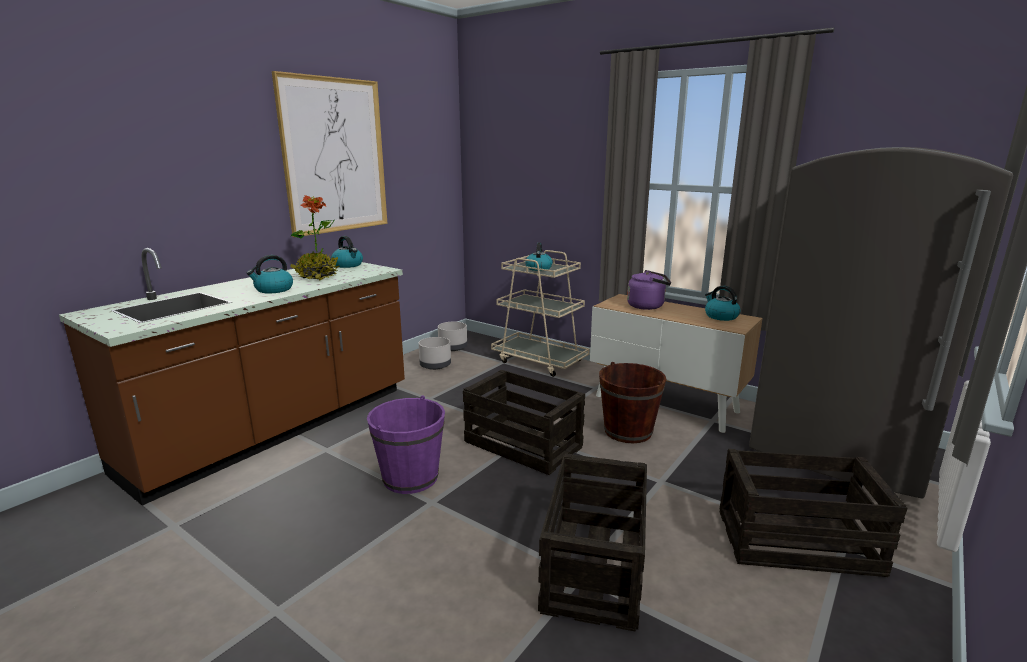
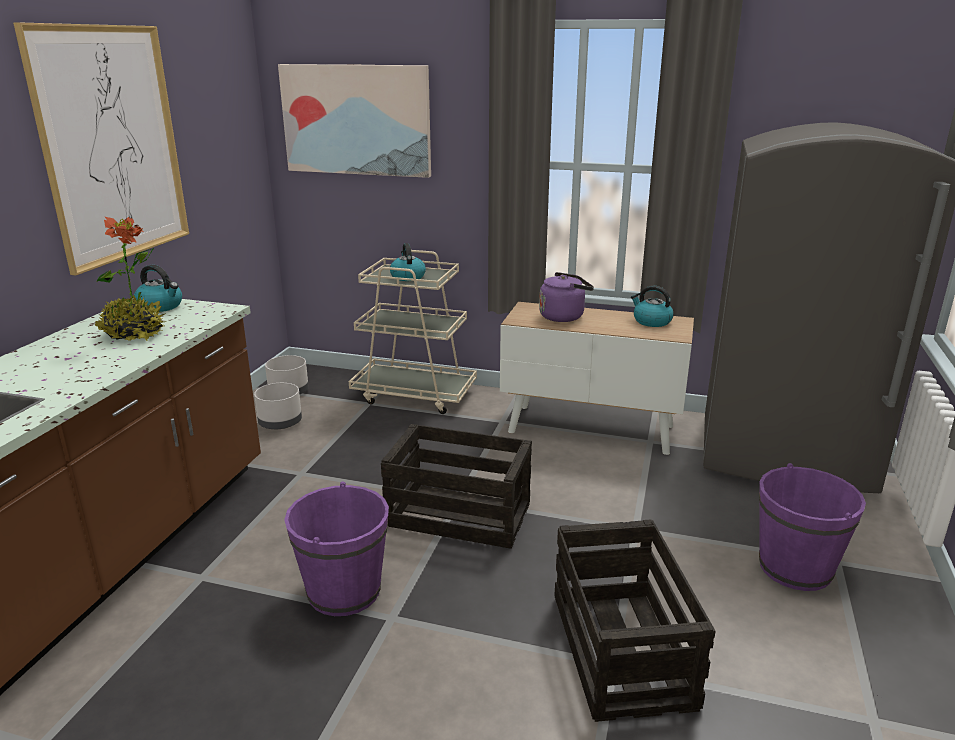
camera: 20 degrees left, 5 degrees up
kettle [247,255,293,293] -> none
brown bucket [599,362,666,443] -> none
crate [720,449,908,577] -> purple bucket [759,463,866,591]
none -> picture [278,64,431,178]

